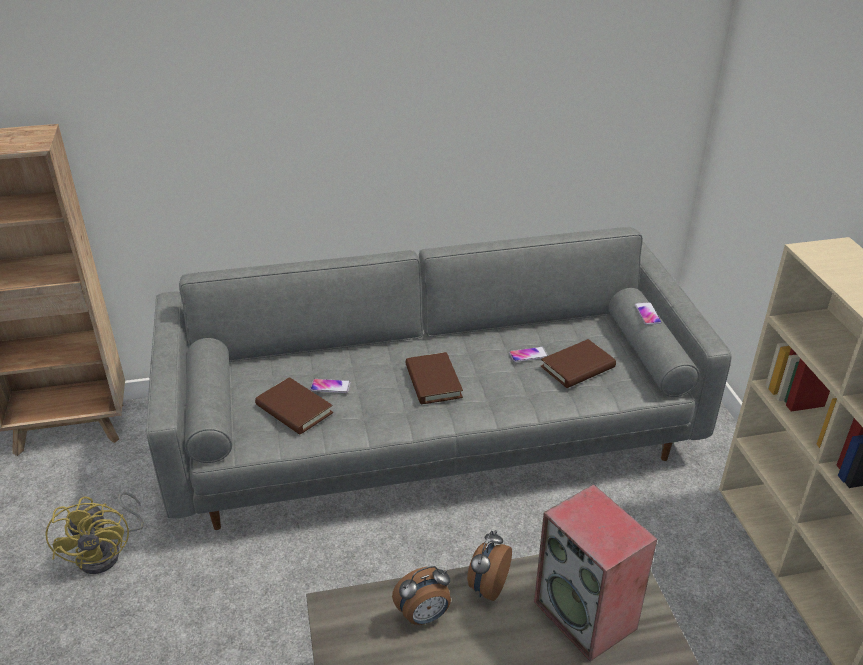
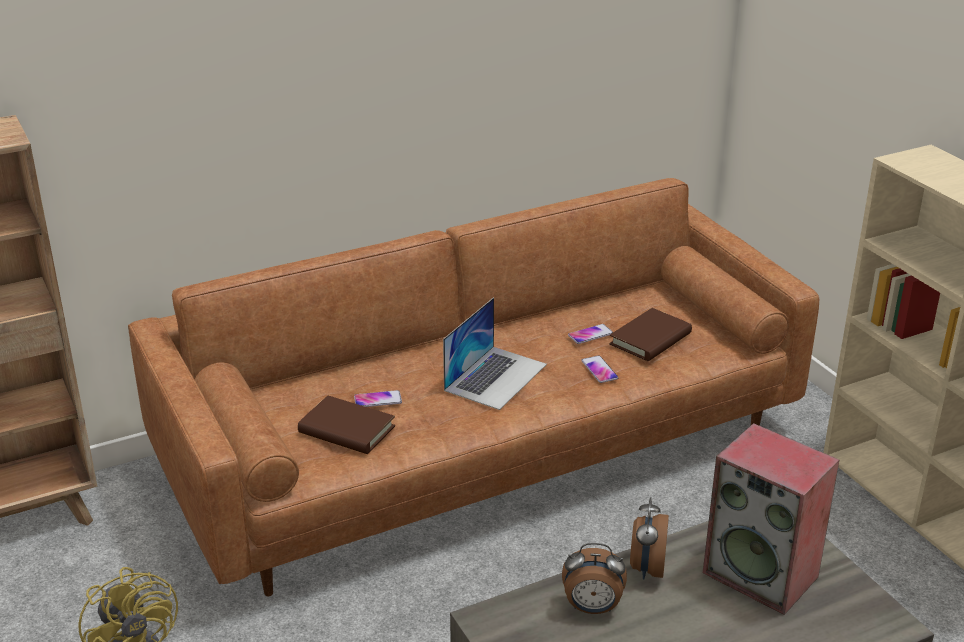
camera: 15 degrees left, 5 degrees down
grey sofa [146,227,732,530] -> brown sofa [128,178,819,596]
alarm clock [392,566,451,625] -> alarm clock turned 45 degrees clockwise [562,543,627,614]
brown book [406,352,463,404] -> laptop [443,297,547,410]
phone [635,302,662,325] -> phone moved to [581,356,618,383]

